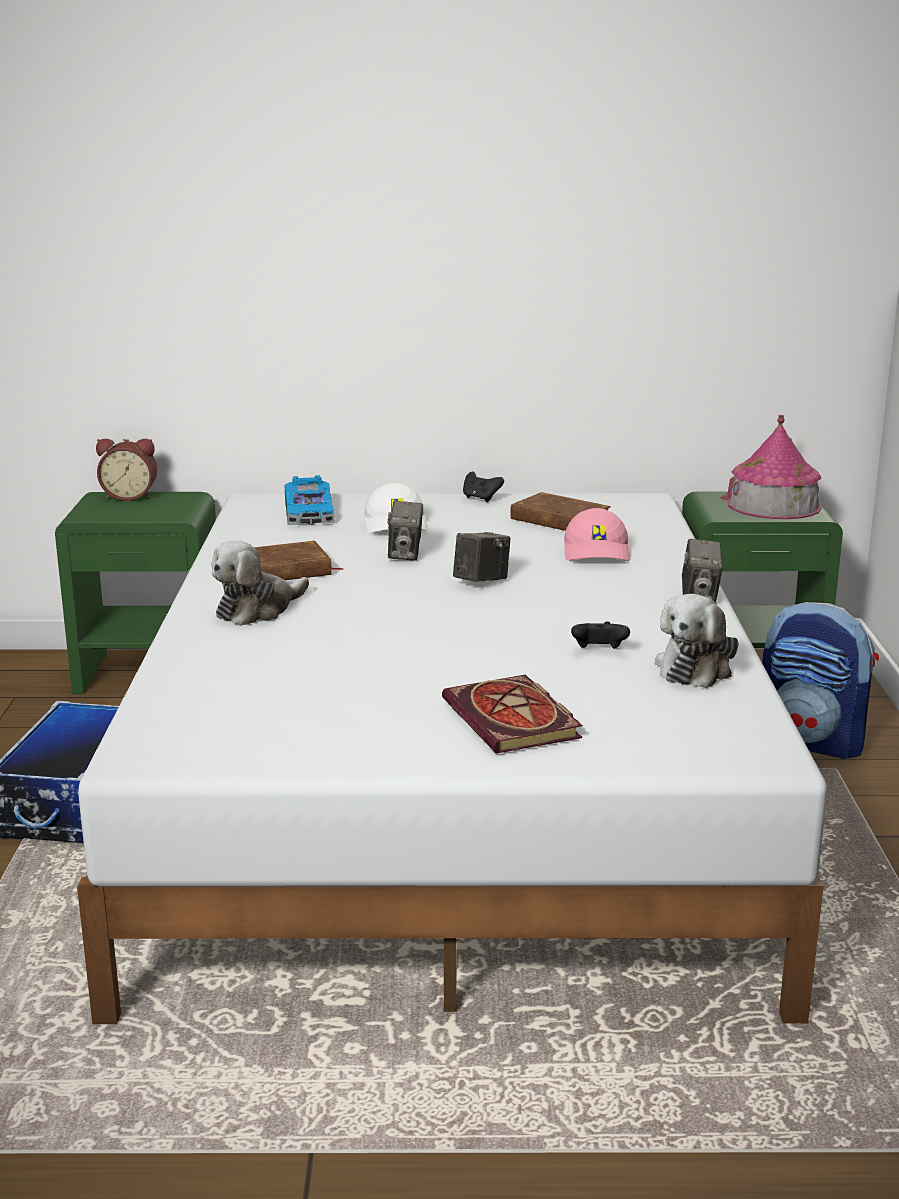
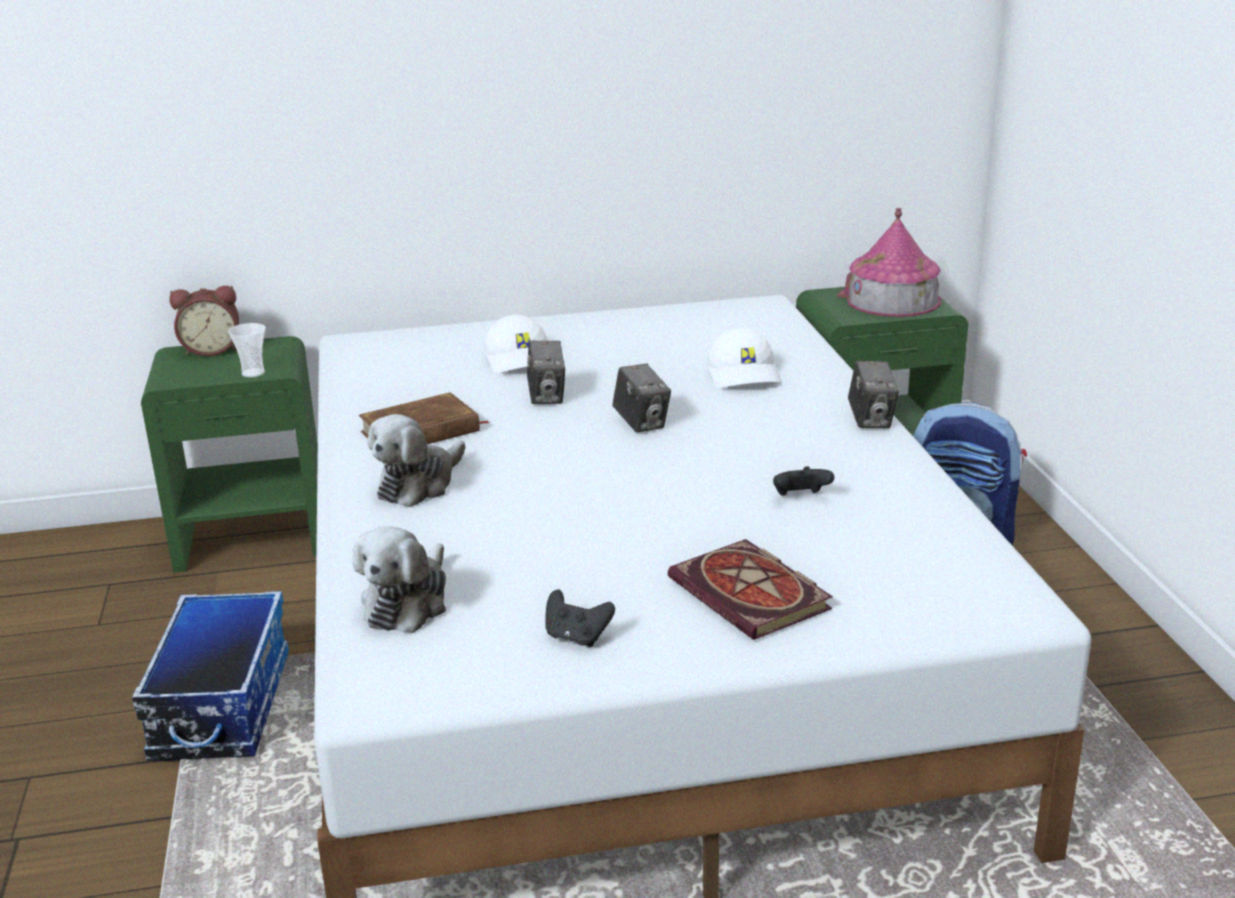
camera: 10 degrees left, 5 degrees up
toy car [285,475,335,525] -> none
camera [453,532,511,582] -> camera turned 120 degrees clockwise [612,364,671,433]
black game controller [463,471,504,502] -> black game controller moved to [545,589,615,647]
brown book [510,492,611,531] -> none
pink cap [564,508,630,561] -> white cap [707,328,782,388]
plush toy [655,594,739,688] -> plush toy moved to [353,526,446,633]
none -> cup [228,323,266,378]

